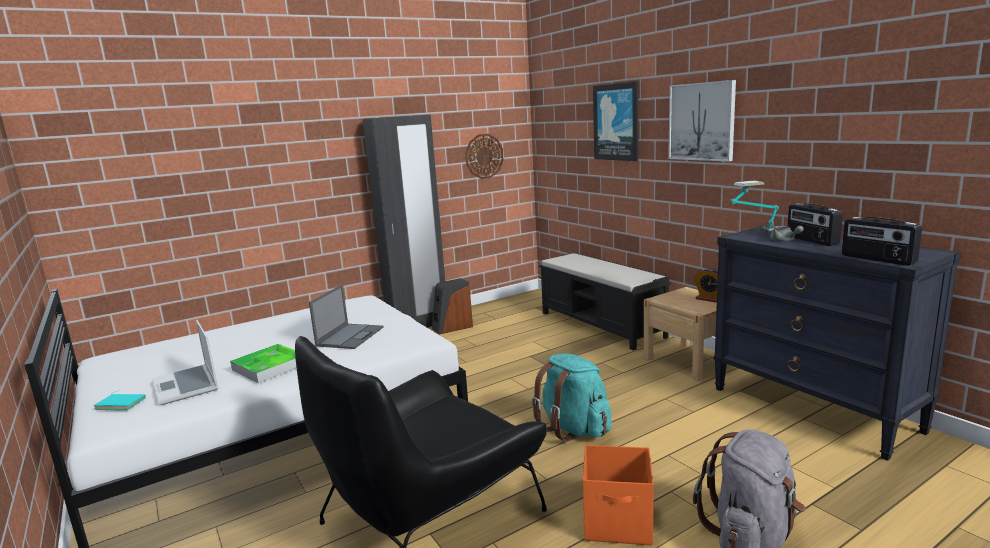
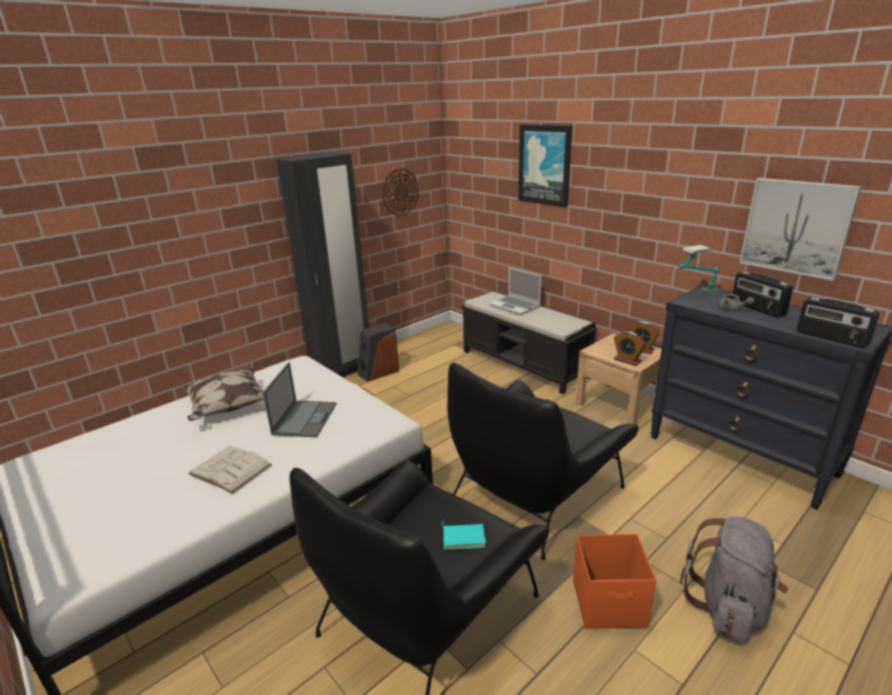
camera: 10 degrees left, 10 degrees up
turquoise book [94,391,146,411] -> turquoise book moved to [442,520,486,550]
laptop [153,320,218,405] -> laptop moved to [489,267,542,315]
tray [230,344,297,383] -> white book [188,446,272,494]
turquoise backpack [532,353,612,442] -> black armchair [447,362,638,560]
picture [668,80,736,162] -> picture moved to [740,178,862,281]
none -> pillow [181,368,264,421]
none -> alarm clock [614,331,646,366]

